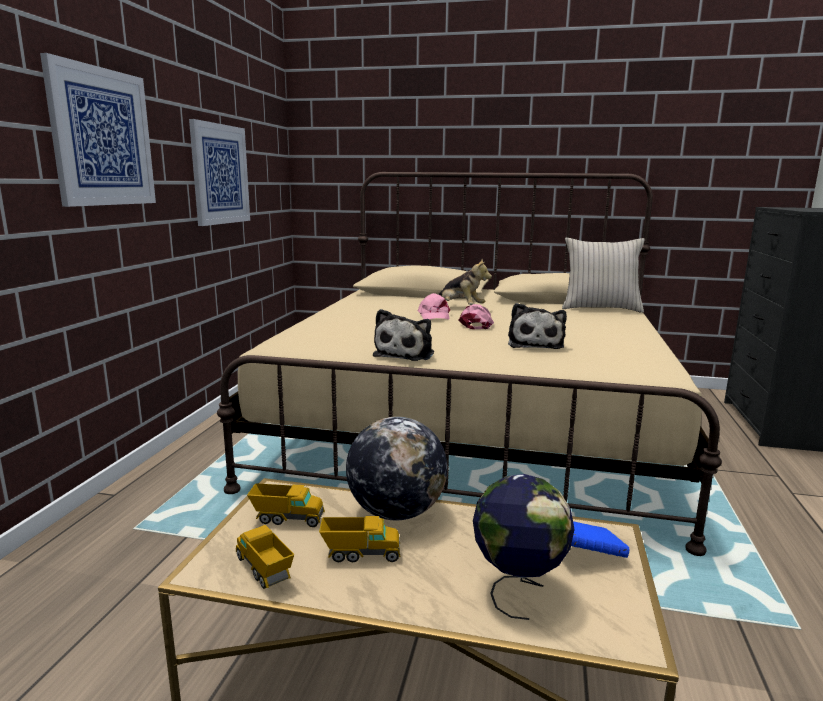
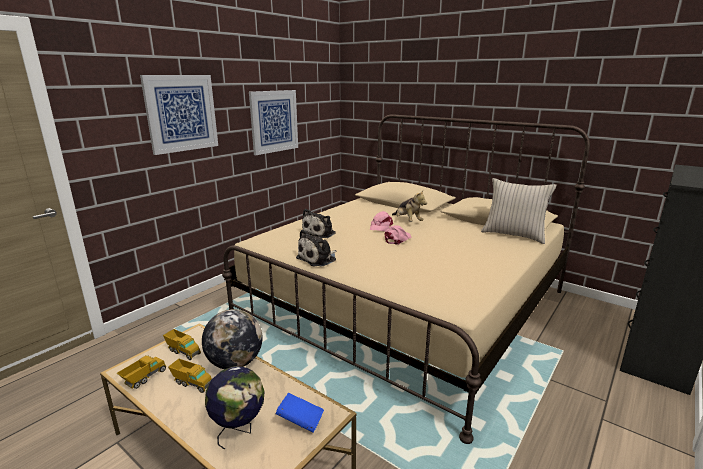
camera: 25 degrees right, 5 degrees up
toy truck [236,525,294,589] -> toy truck turned 45 degrees clockwise [117,355,167,389]
plush toy [508,303,567,349] -> plush toy moved to [302,209,336,238]

